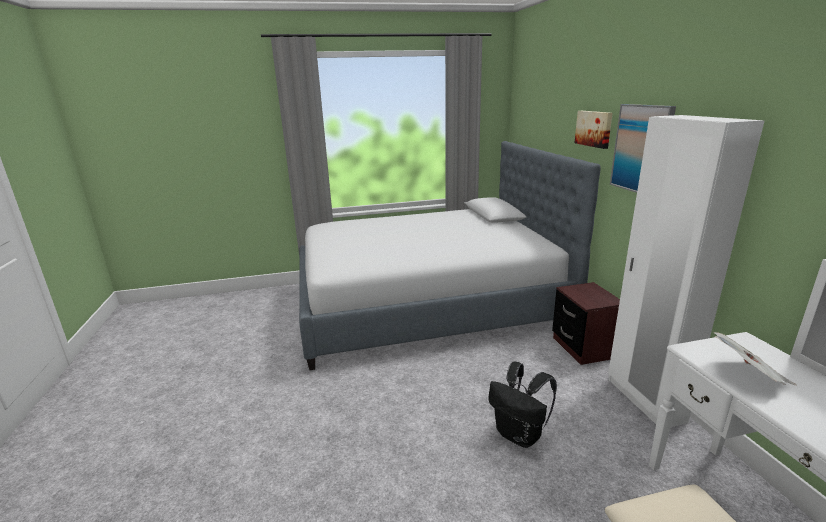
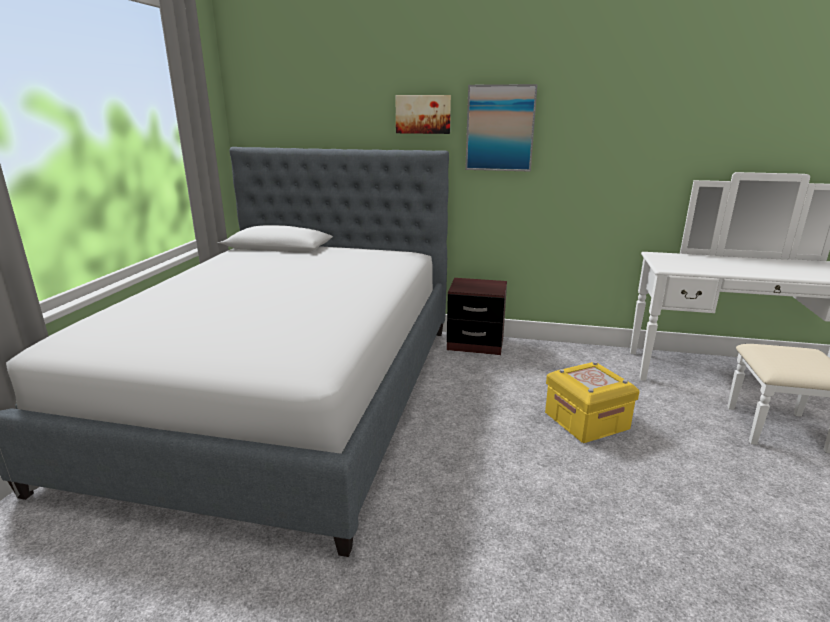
camera: 65 degrees left, 0 degrees up
black backpack [488,362,557,448] -> yellow storage box [545,361,640,443]
white wardrobe [608,115,765,427] -> none
newspaper [714,332,797,385] -> none

